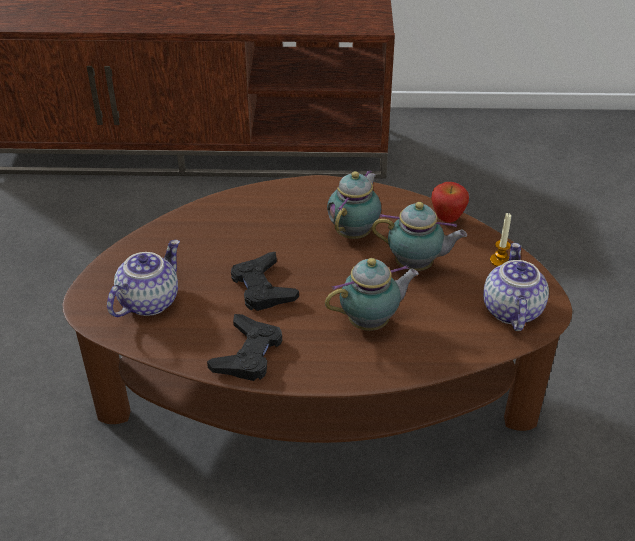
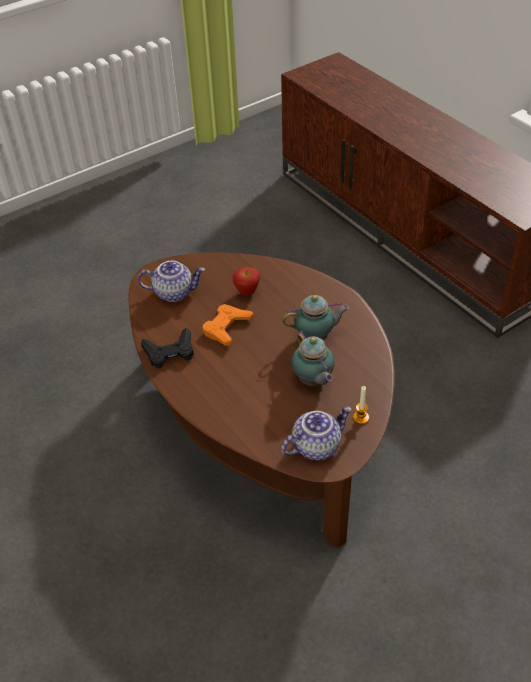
camera: 55 degrees right, 5 degrees up
black game controller [231,252,299,311] -> orange game controller [203,304,254,346]
teapot [325,258,419,331] -> none
apple [431,182,469,223] -> apple moved to [233,267,260,296]

